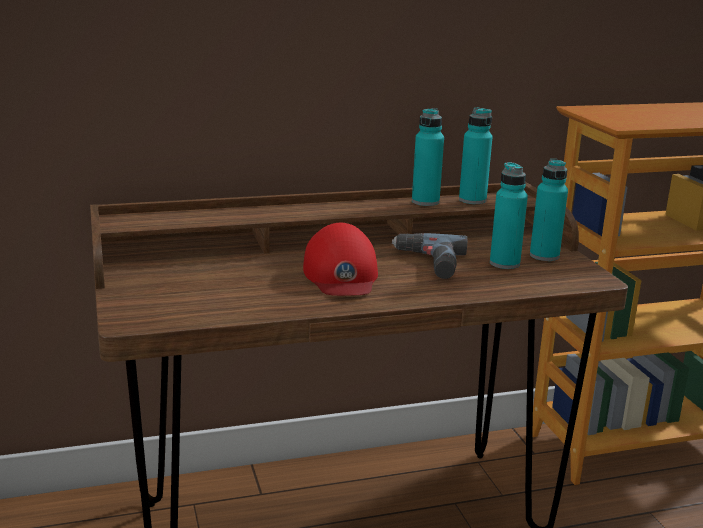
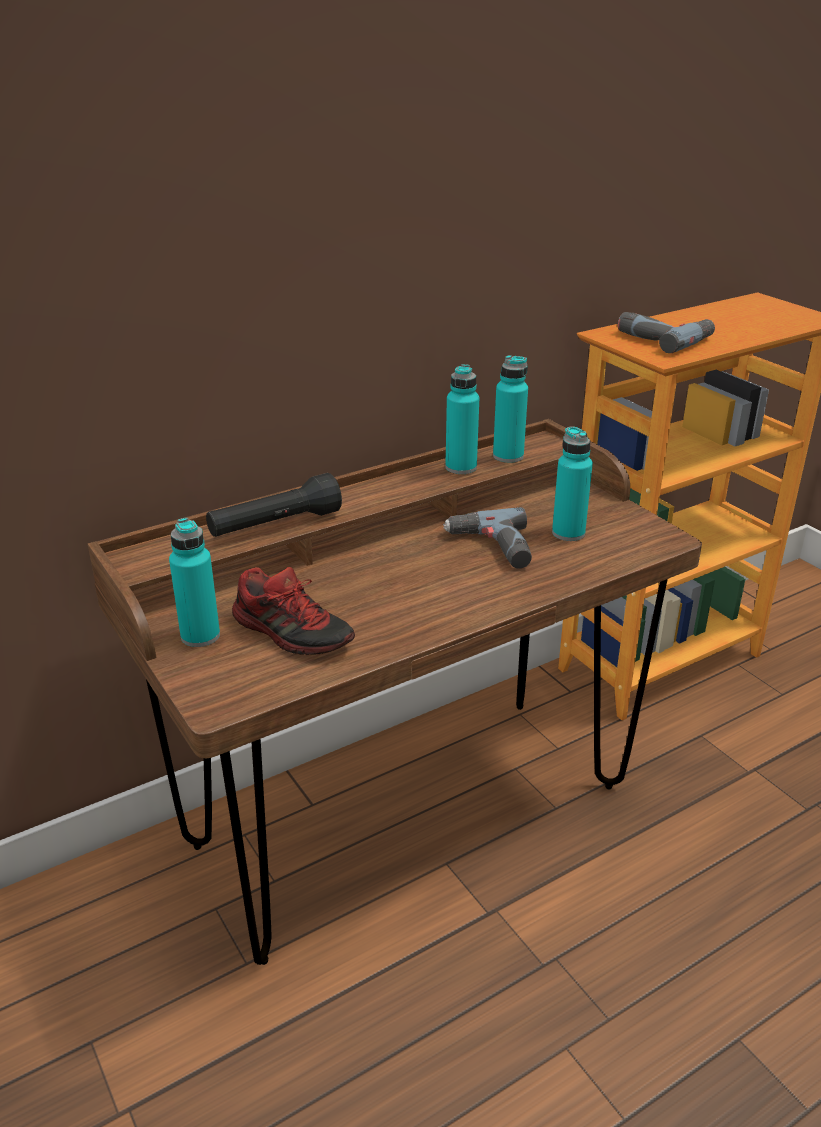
camera: 15 degrees left, 10 degrees up
red cap [303,223,378,296] -> none
turquoise bottle [530,159,568,261] -> turquoise bottle moved to [169,518,220,647]
none -> black flashlight [206,473,342,537]
none -> shoe [232,567,355,655]
none -> power drill [618,312,715,353]

